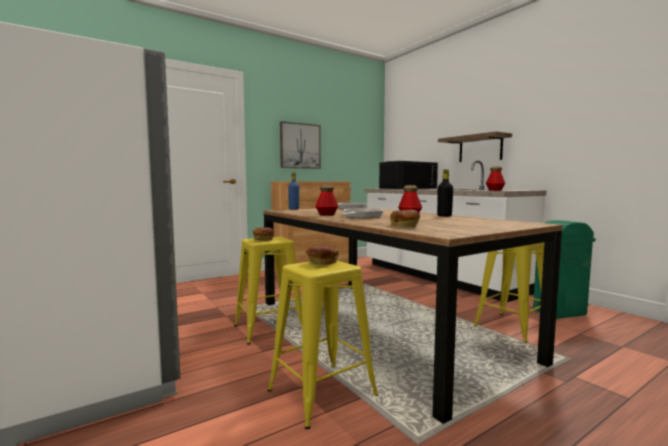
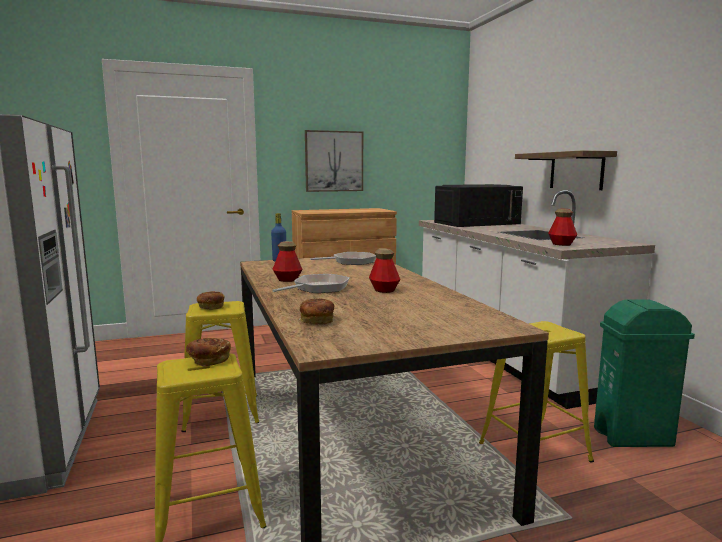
camera: 15 degrees right, 5 degrees up
black bottle [437,169,453,217] -> none

